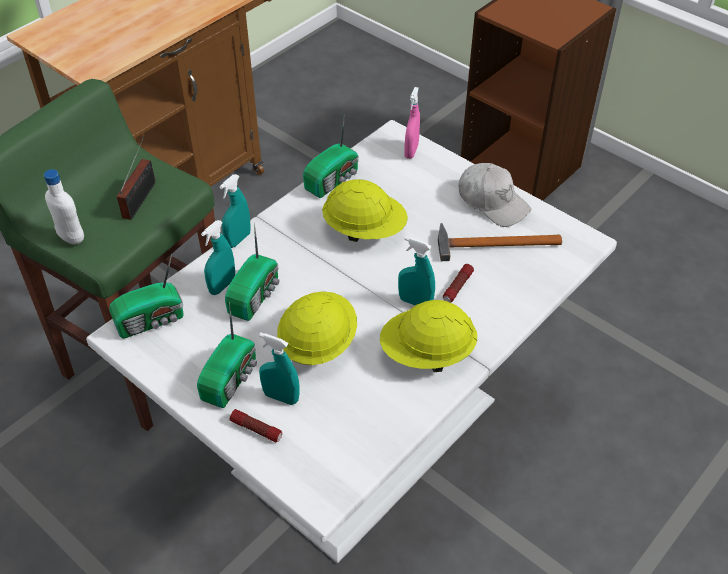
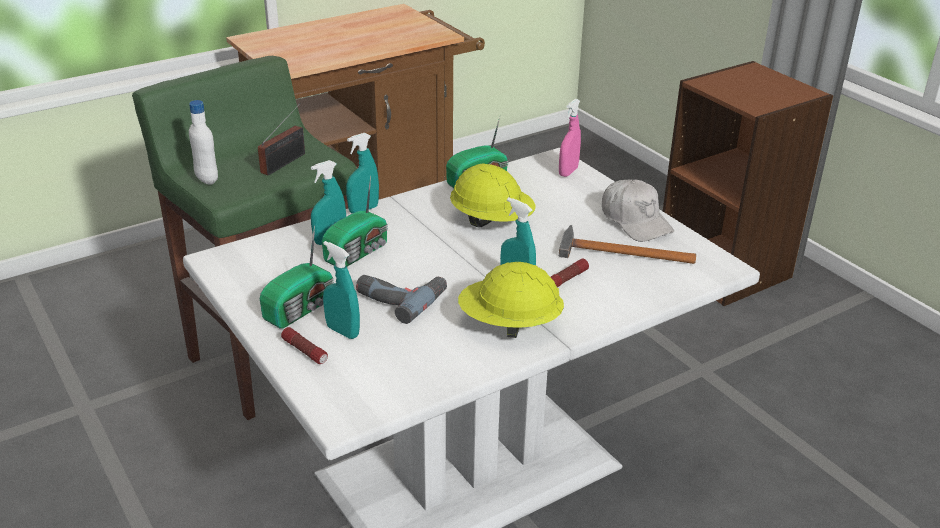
camera: 15 degrees right, 15 degrees down
radio [109,254,184,339] -> none
yellow hard hat [277,291,357,365] -> power drill [356,275,447,324]

